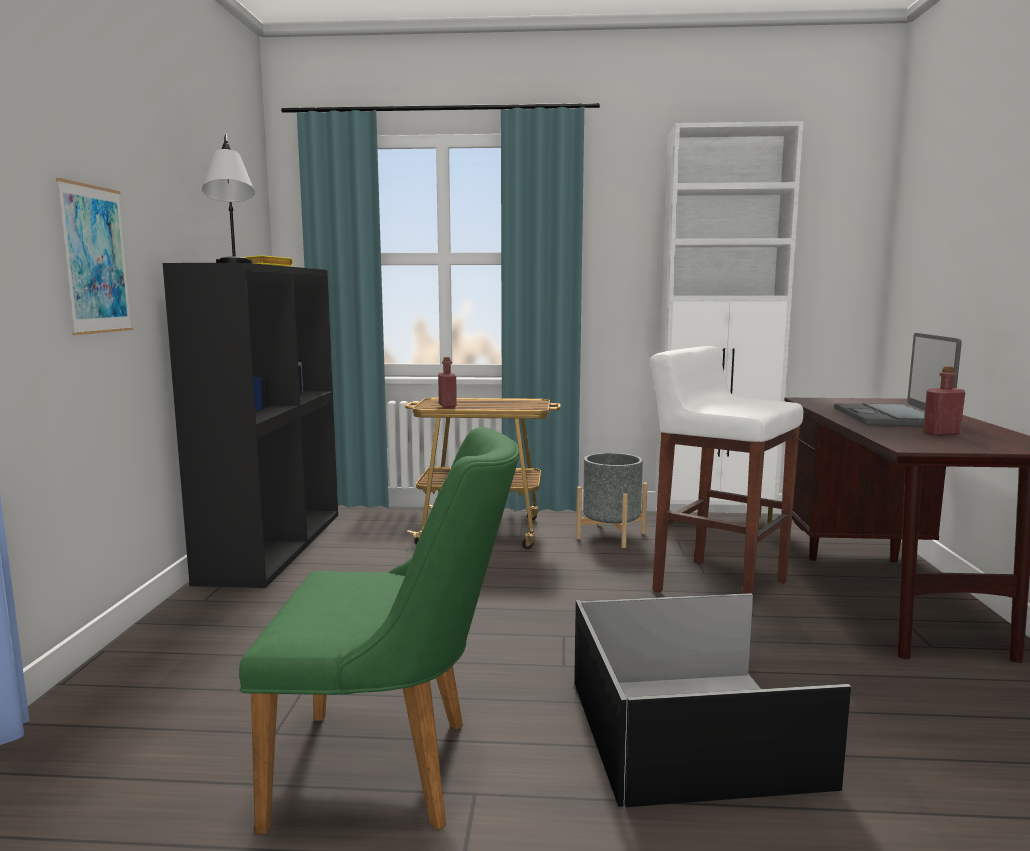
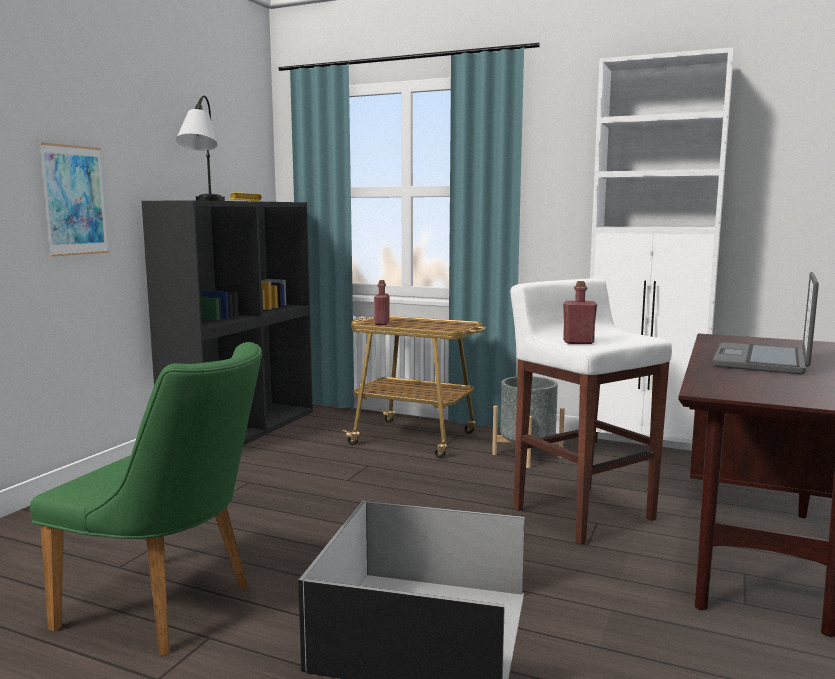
camera: 20 degrees right, 0 degrees up
red bottle [923,366,965,436] -> red bottle moved to [563,281,597,344]

